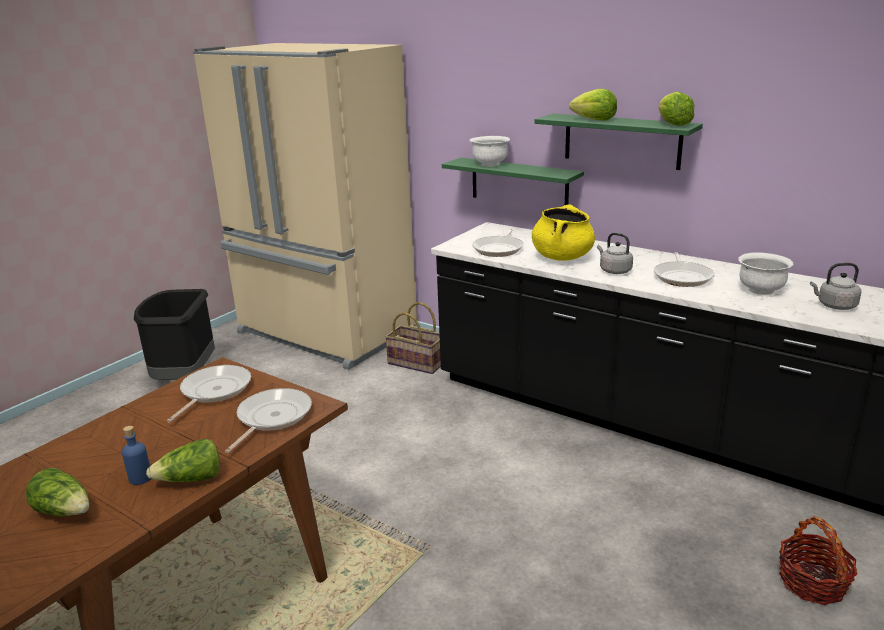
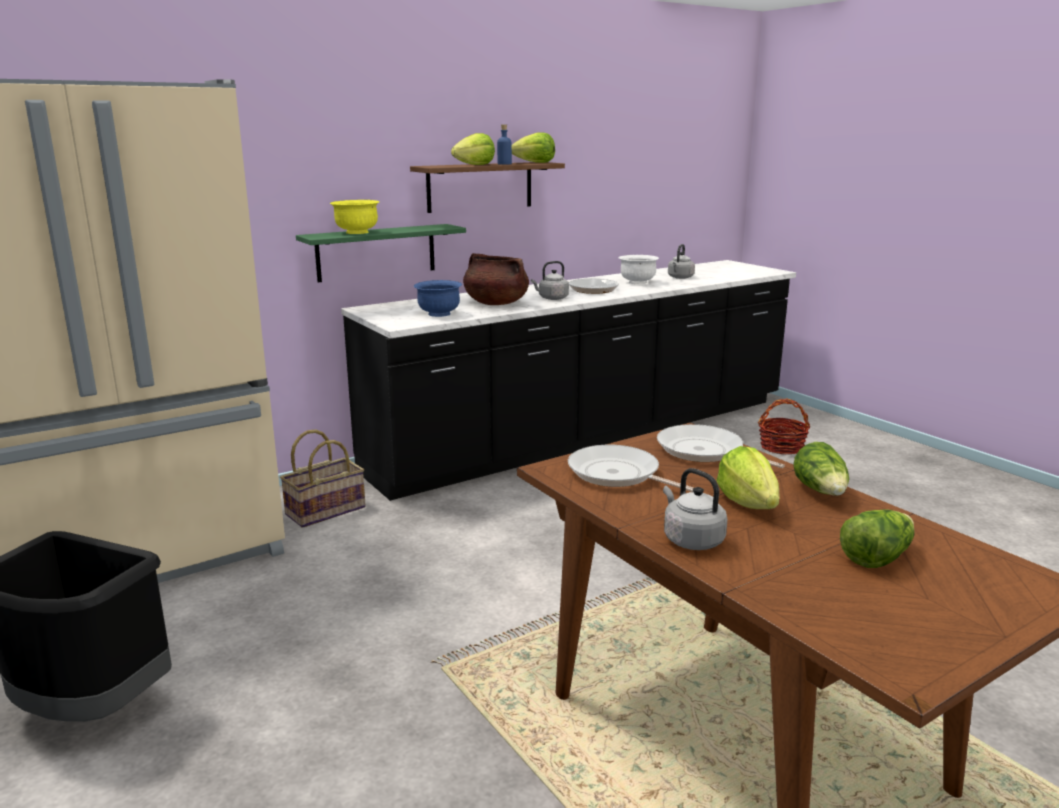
camera: 70 degrees left, 5 degrees down
blue bottle [122,426,150,485] -> blue bottle moved to [497,124,512,165]
white bowl [469,136,510,167] -> yellow bowl [330,200,379,234]
frying pan [472,229,524,257] -> blue bowl [414,280,462,317]
yellow cooking pot [532,204,595,261] -> brown cooking pot [463,253,529,305]
green shelf [534,113,703,170] -> brown shelf [410,162,565,213]
none -> grey kettle [663,468,727,550]
none -> lettuce [716,446,780,509]

